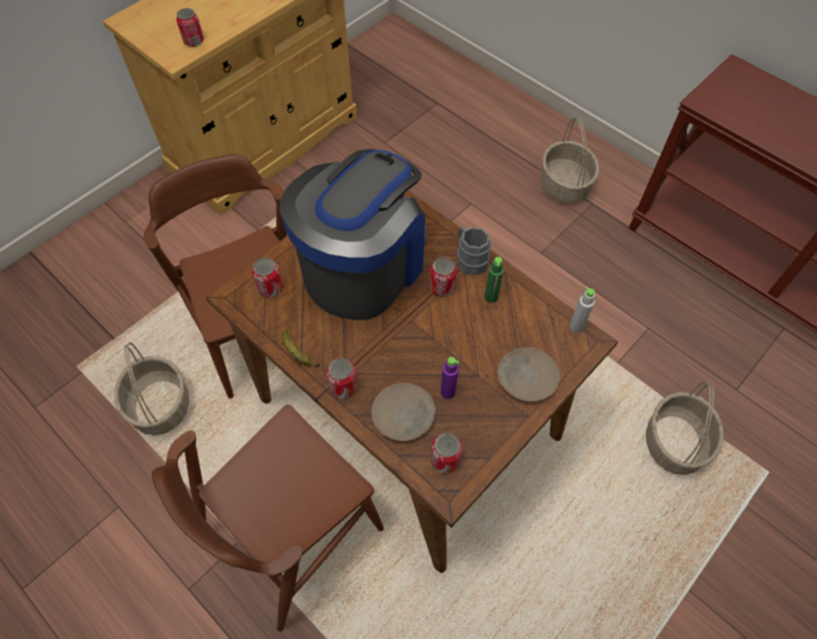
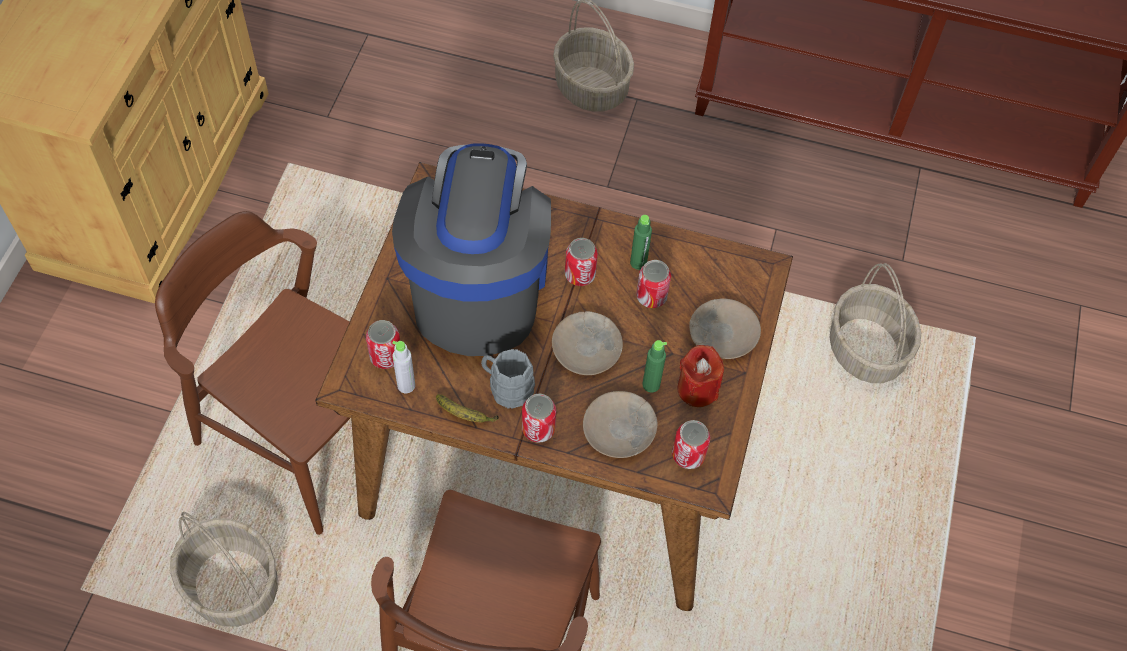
camera: 30 degrees left, 0 degrees up
can [176,8,204,47] -> can moved to [636,260,671,308]
purple bottle [440,357,459,399] -> green bottle [642,340,667,392]
grey mug [457,227,491,275] -> grey mug moved to [481,349,535,409]
grey bottle [569,287,595,333] -> grey bottle moved to [392,341,415,393]
none -> beige plate [552,311,623,375]
none -> red candle [678,345,724,407]

